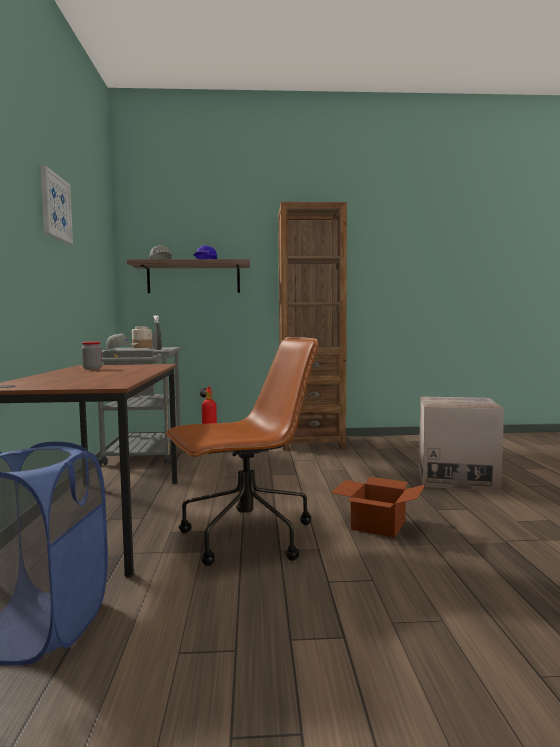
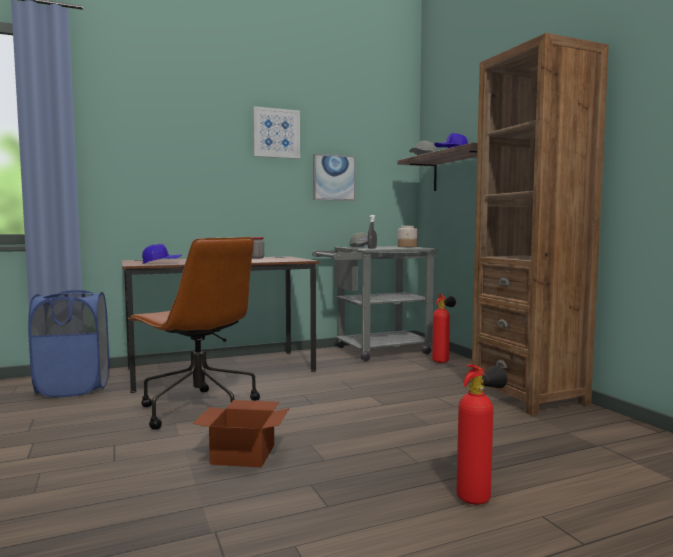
camera: 70 degrees right, 0 degrees up
cardboard box [419,396,504,492] -> fire extinguisher [457,364,507,505]
none -> blue cap [142,244,182,264]
none -> picture [313,154,355,201]

